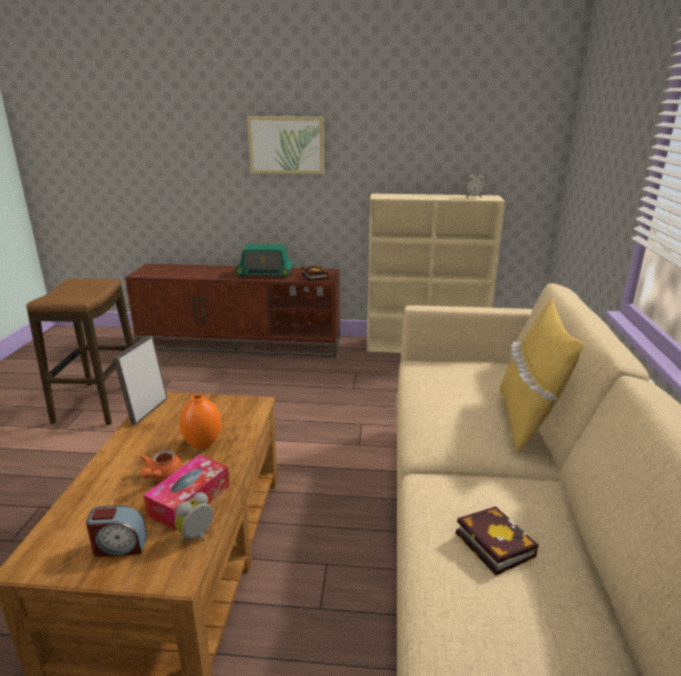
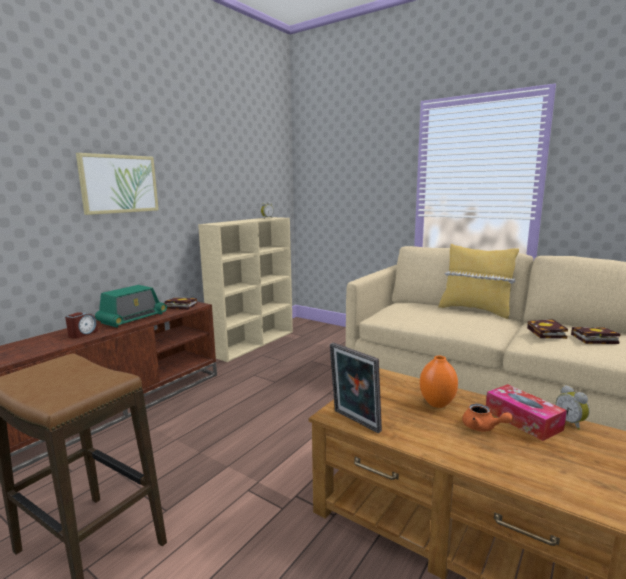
camera: 60 degrees left, 10 degrees down
alarm clock [86,505,147,557] -> alarm clock moved to [65,312,98,339]
none -> book [527,319,568,339]

